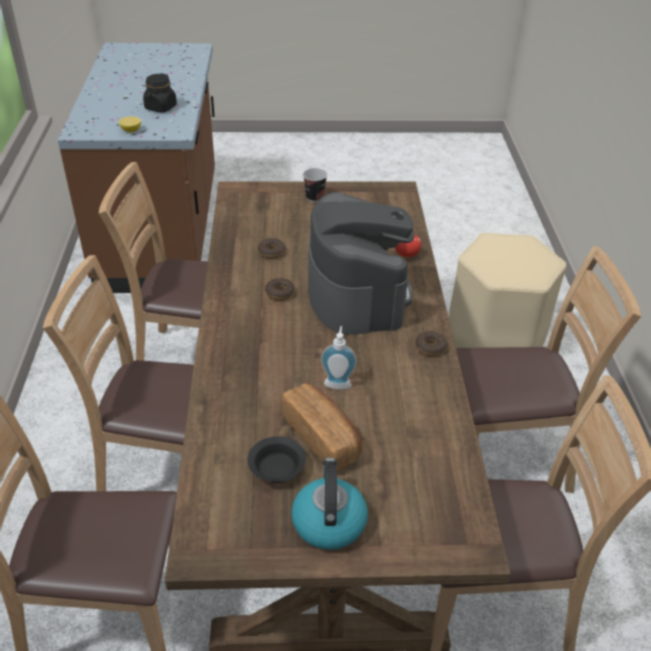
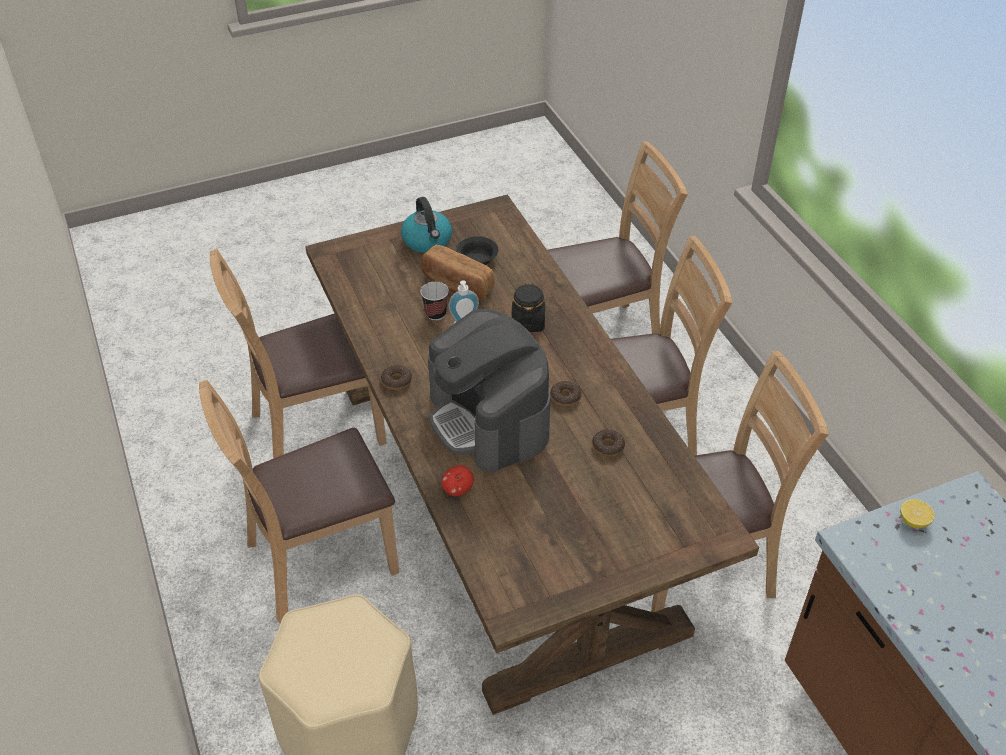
camera: 160 degrees right, 5 degrees up
black jar [143,73,177,113] -> black jar moved to [512,284,545,332]
cup [303,168,327,202] -> cup moved to [420,282,449,321]

